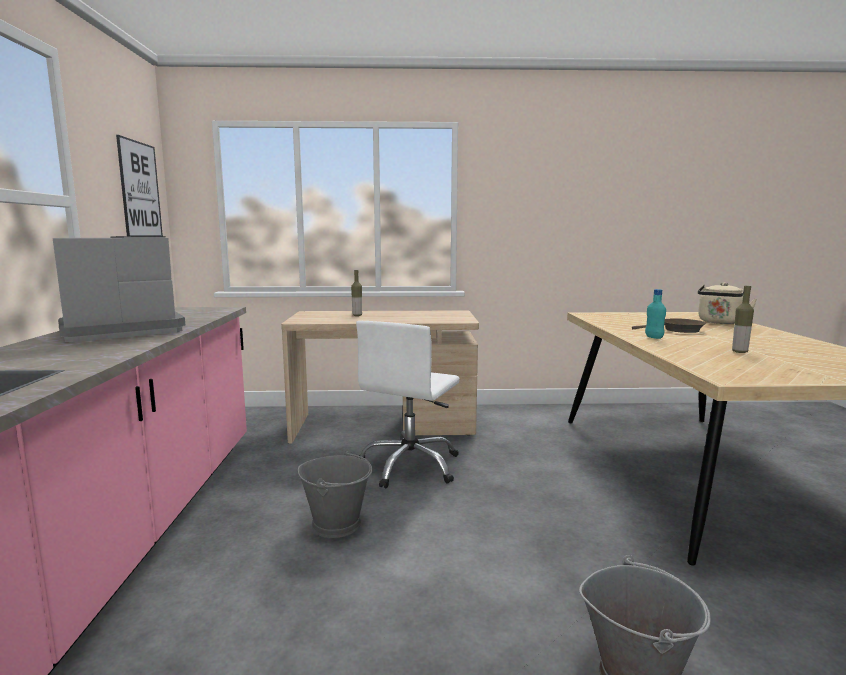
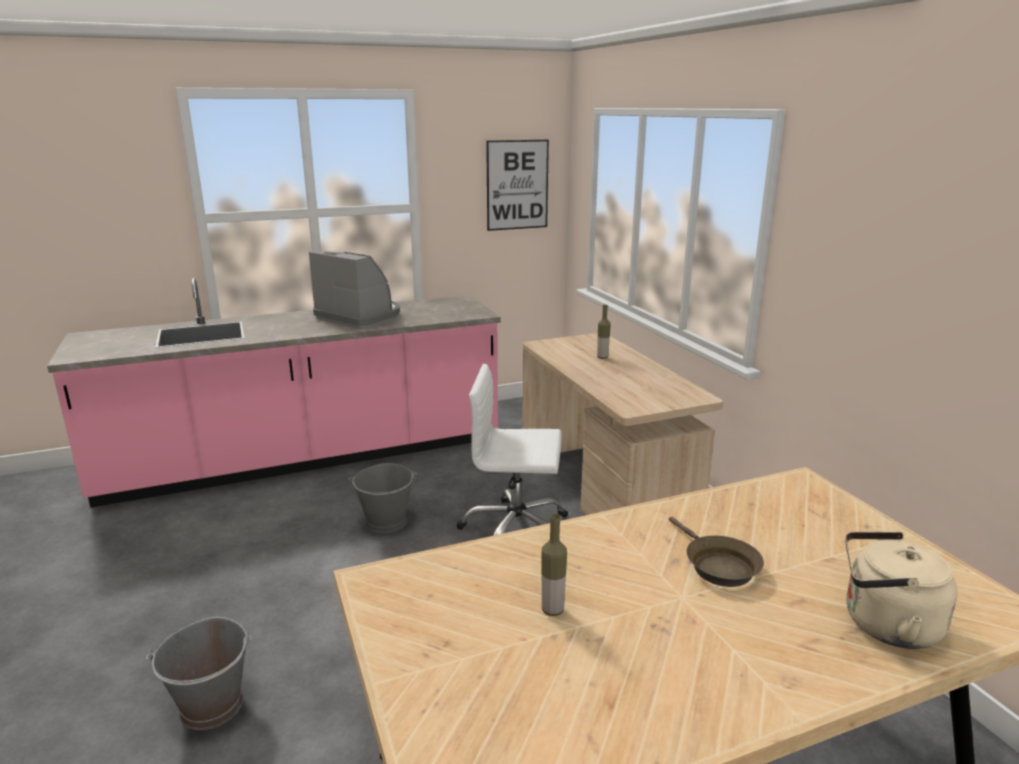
camera: 70 degrees right, 10 degrees up
turquoise bottle [645,289,666,339] -> none

